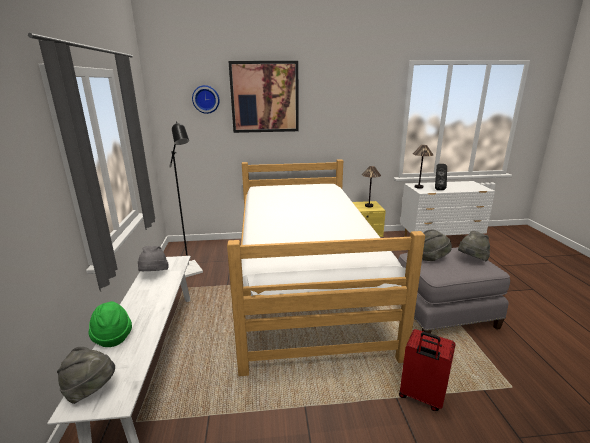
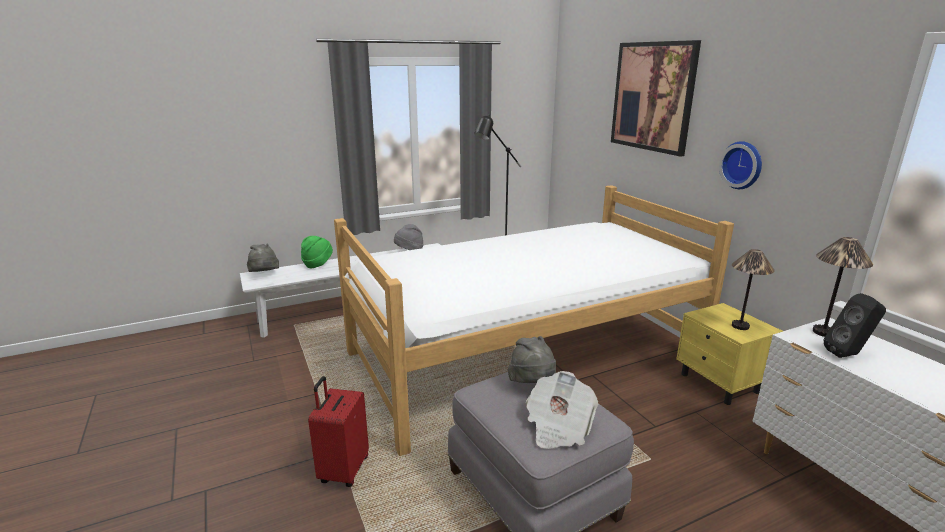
camera: 70 degrees right, 0 degrees up
wall clock [192,85,219,114] -> wall clock moved to [719,141,762,189]
grey hat [458,231,490,261] -> newspaper [526,371,598,449]

